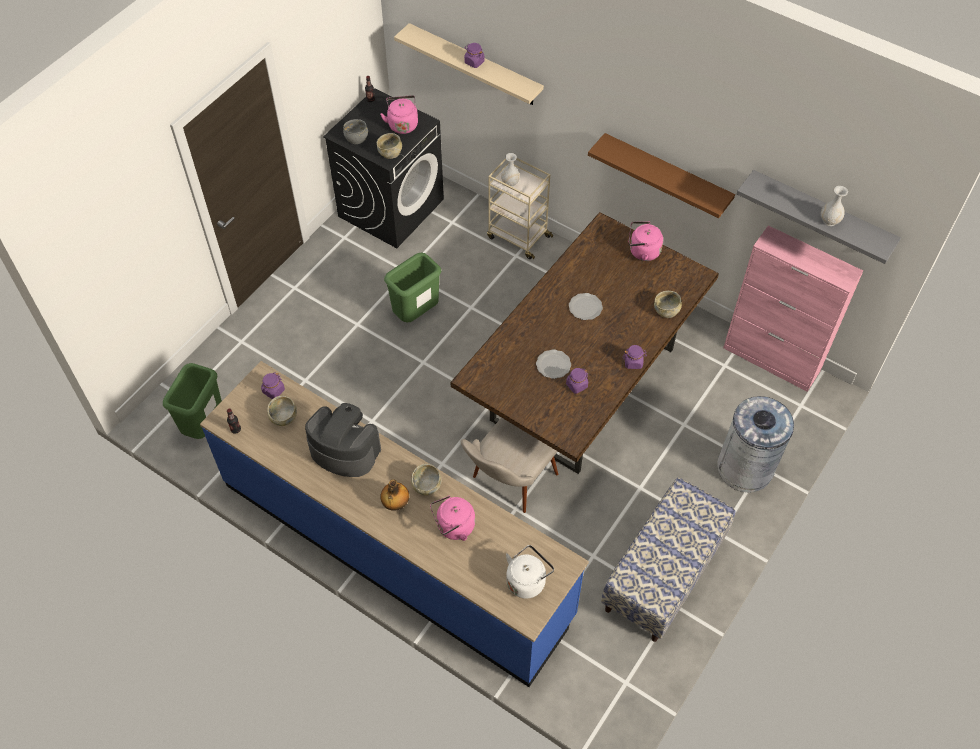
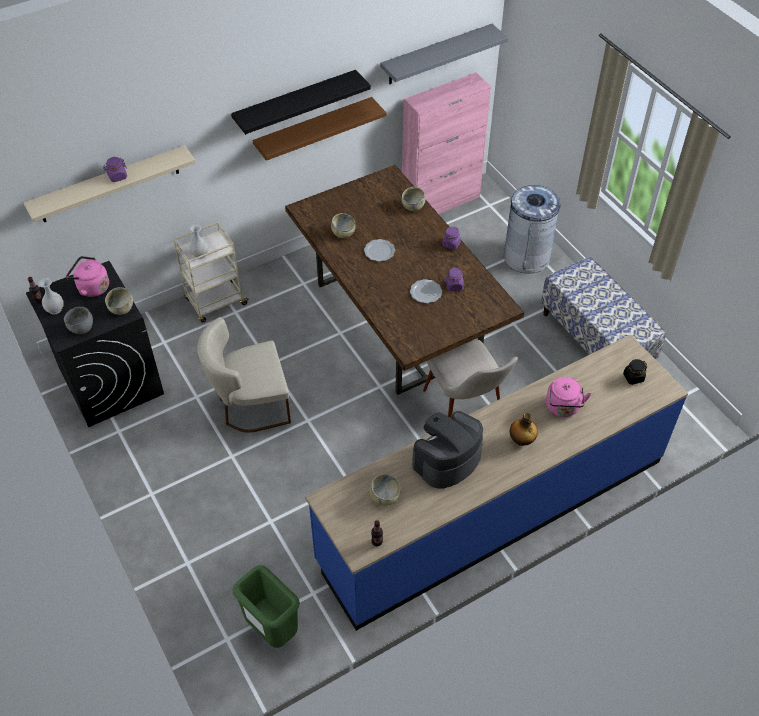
camera: 65 degrees left, 5 degrees down
purple jar [261,372,285,399] -> none
green trash can [384,252,441,323] -> beige chair [197,317,291,433]
beige bowl [411,464,441,495] -> beige bowl moved to [331,213,355,238]
white kettle [506,545,554,599] -> black jar [623,359,647,385]
pink kettle [629,221,663,261] -> none
white vase [821,186,848,226] -> white vase moved to [39,278,64,315]
none -> black shelf [231,70,371,135]

